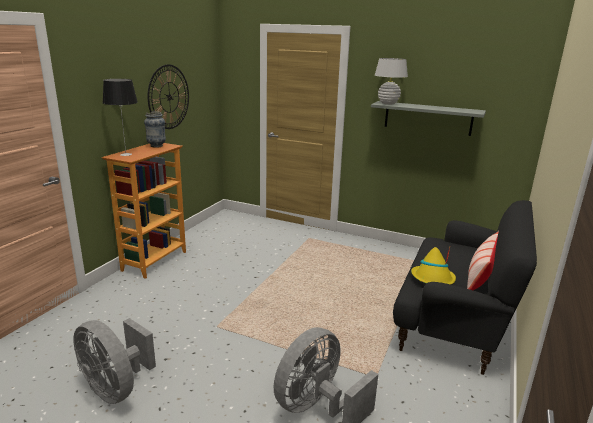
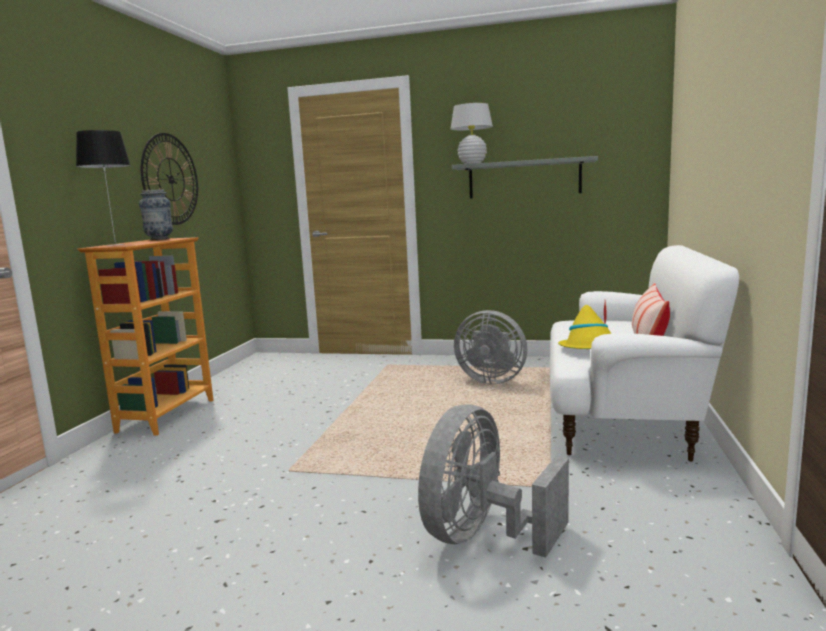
camera: 10 degrees left, 10 degrees down
grey fan [73,318,156,404] -> grey fan moved to [454,310,527,384]
black sofa [393,200,537,375] -> white sofa [550,245,739,462]

